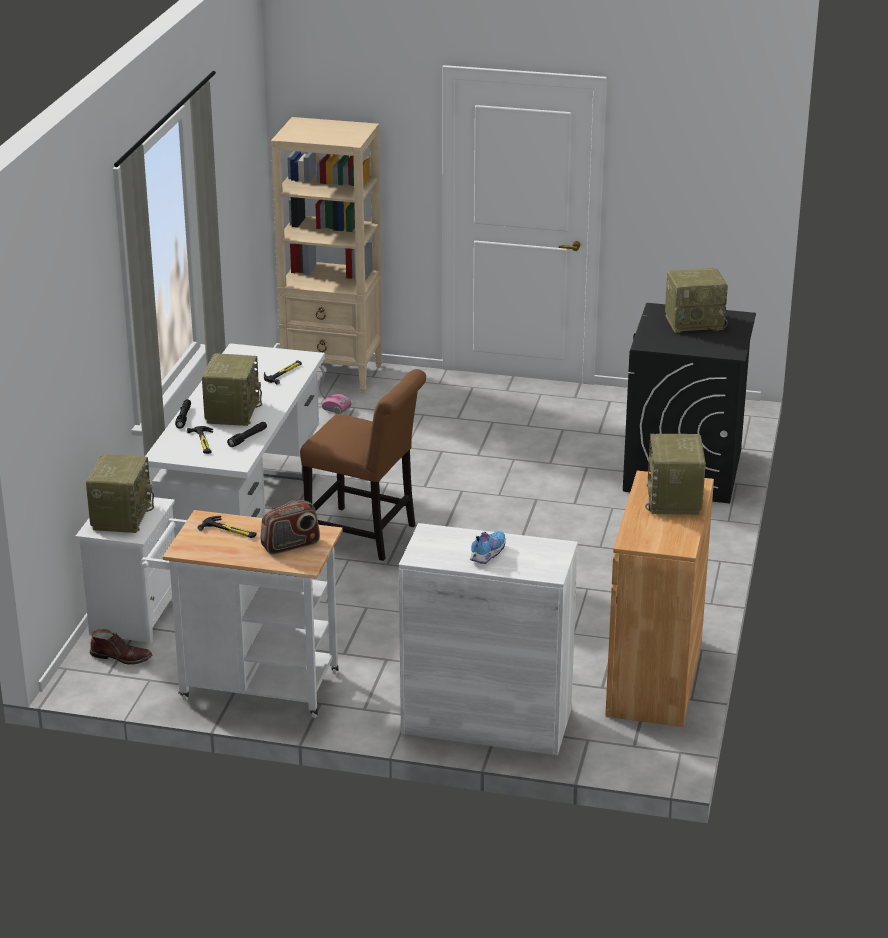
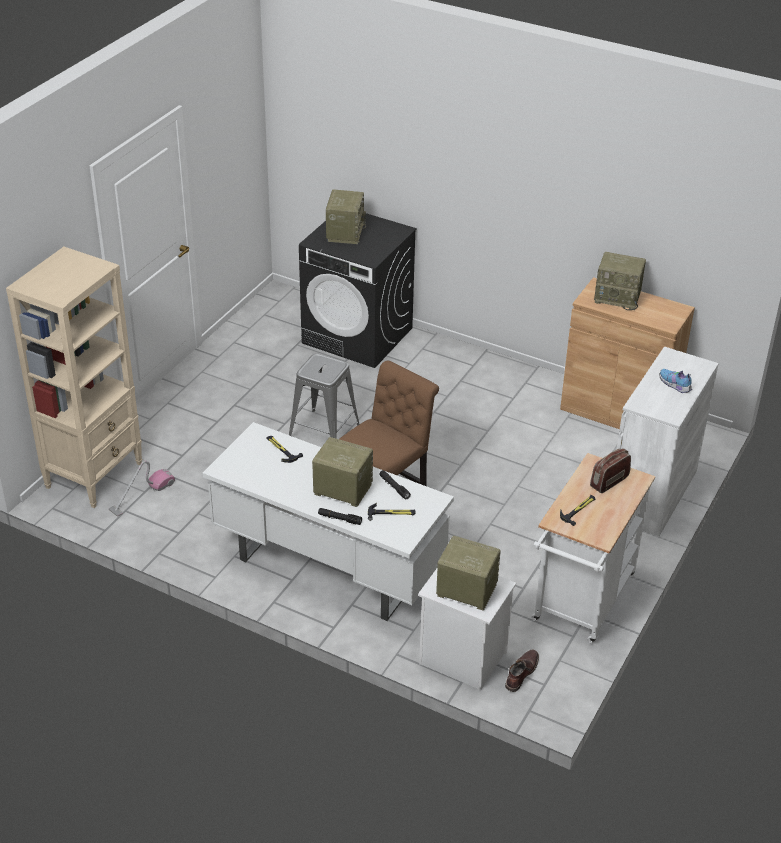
camera: 75 degrees left, 10 degrees up
radio [261,500,320,554] -> radio turned 120 degrees counterclockwise [590,448,631,493]
none -> grey stool [289,353,360,439]

